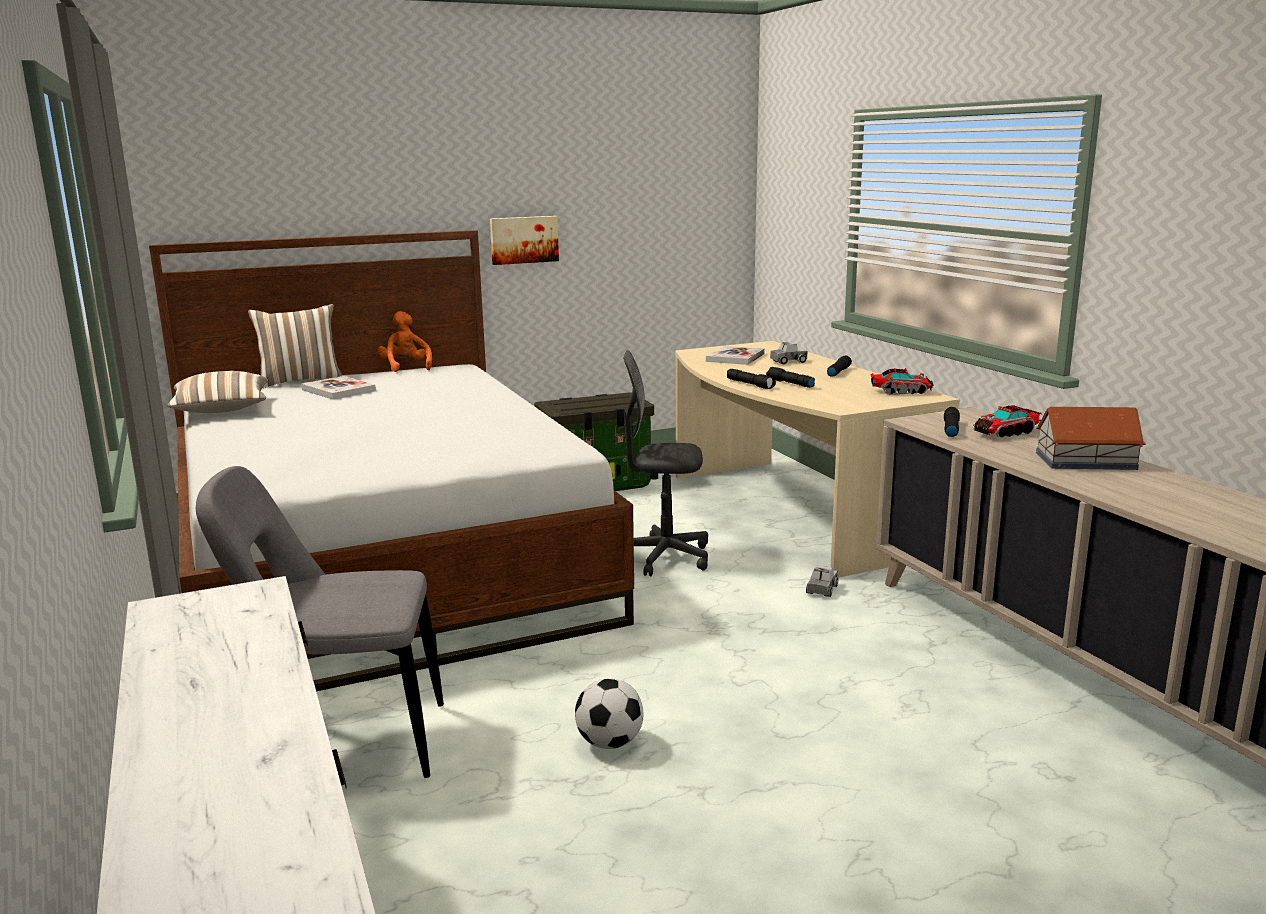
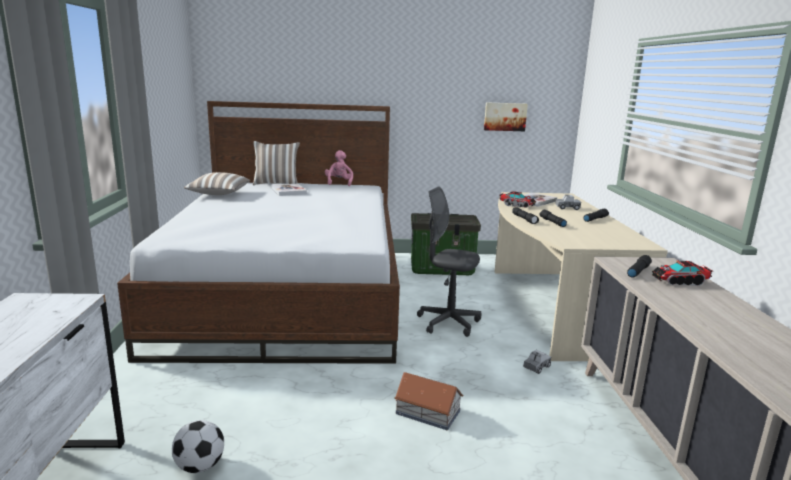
camera: 20 degrees right, 0 degrees up
grey chair [196,466,444,778] -> none
orange plush toy [378,311,432,372] -> pink plush toy [325,150,353,186]
picture [490,216,559,265] -> picture moved to [484,102,528,131]
football [575,678,643,749] -> football moved to [172,420,224,473]
toy truck [870,368,934,395] -> toy truck moved to [499,191,536,208]
toy house [1036,407,1146,470] -> toy house moved to [394,372,464,430]

